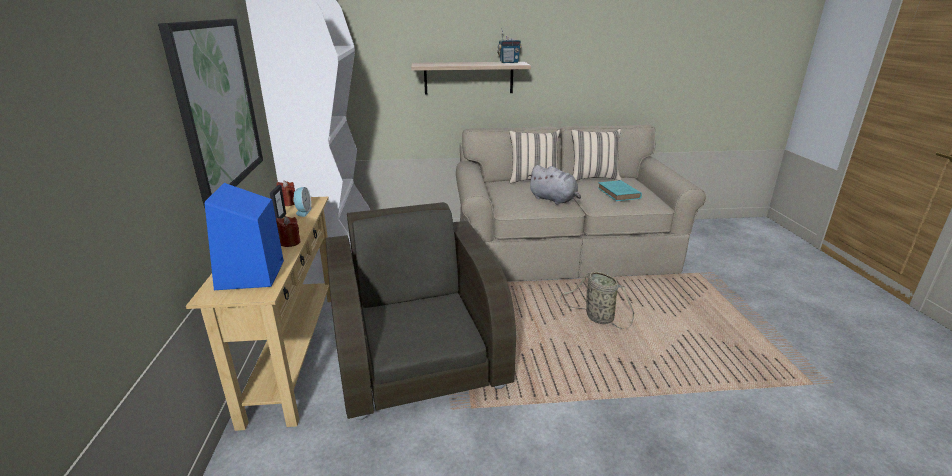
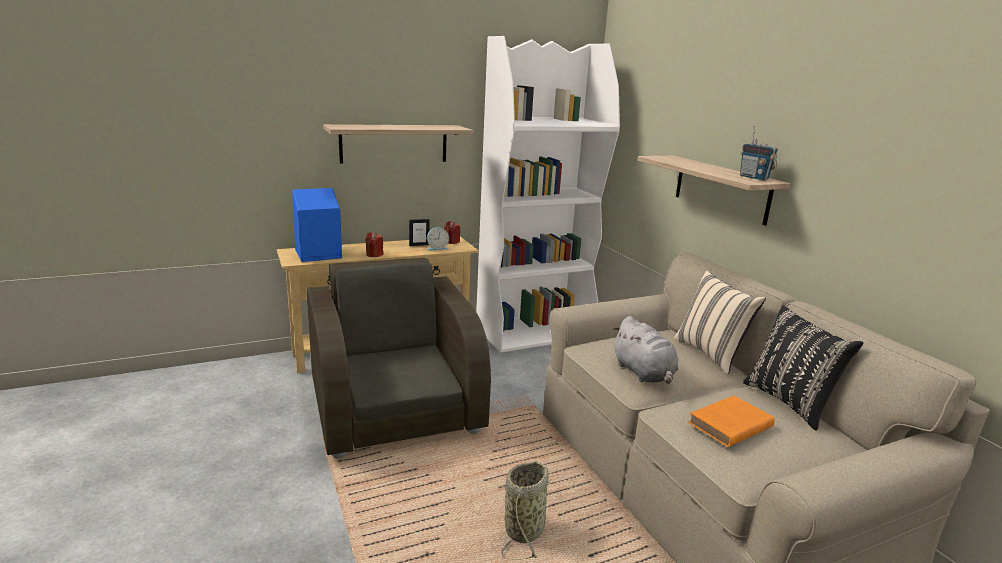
camera: 70 degrees right, 5 degrees down
picture [158,19,263,208] -> shelf [323,124,474,164]
brown armchair [326,202,516,420] -> brown armchair turned 75 degrees counterclockwise [307,257,491,459]
grey plush toy [528,165,581,204] -> grey plush toy turned 45 degrees counterclockwise [613,316,678,384]
beige pillow [571,129,621,181] -> black pillow [743,306,863,430]
turquoise book [598,180,642,201] -> orange book [688,396,775,447]

